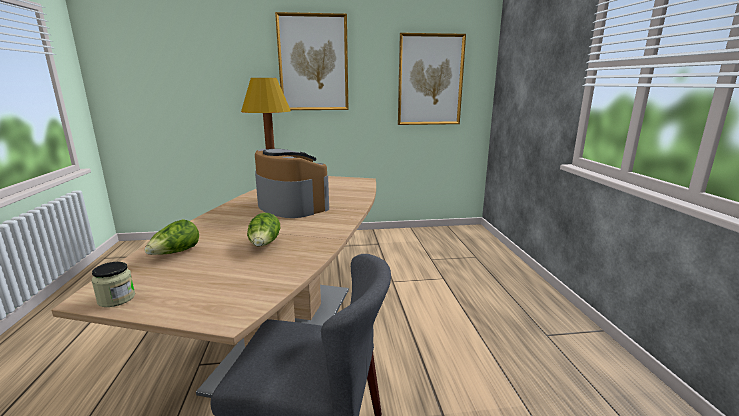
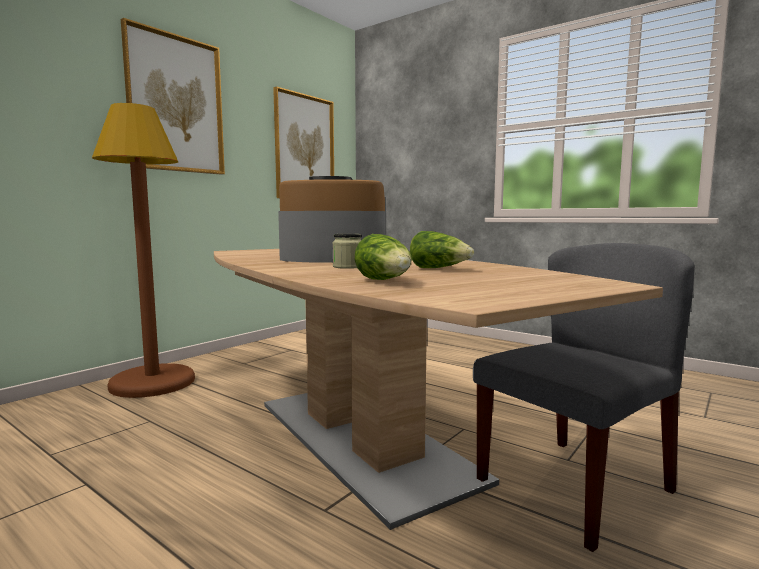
camera: 45 degrees left, 10 degrees down
jar [91,262,135,307] -> jar moved to [332,234,362,269]

